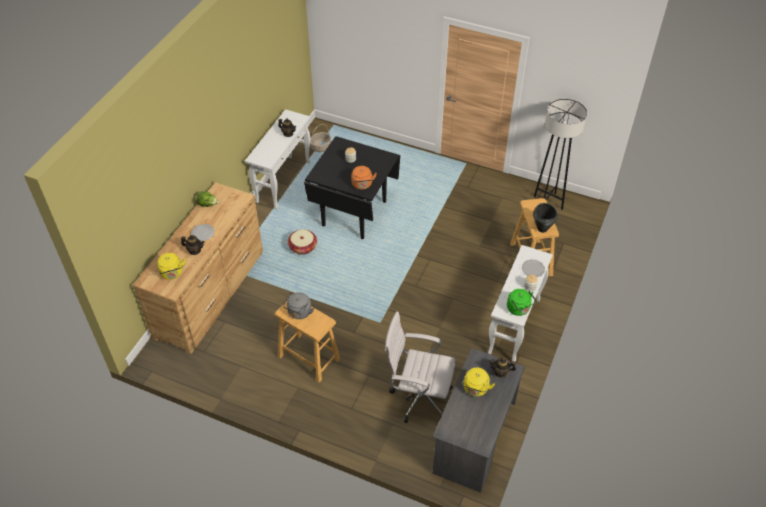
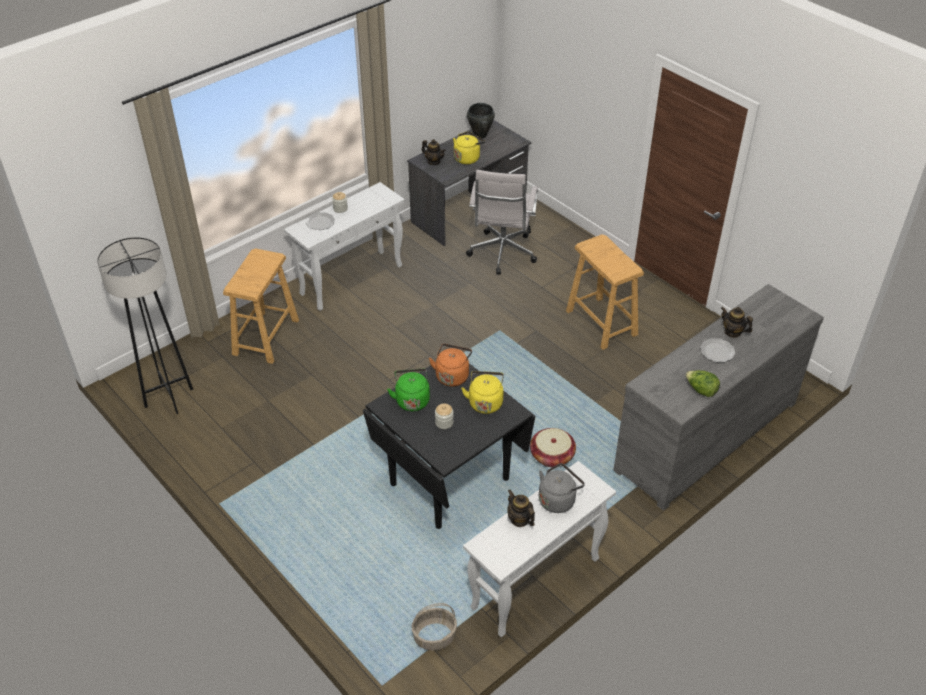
camera: 155 degrees left, 5 degrees down
brown dresser [132,182,263,354] -> grey dresser [613,284,824,511]
yellow kettle [157,253,186,280] -> yellow kettle moved to [461,371,504,414]
grey kettle [283,292,314,319] -> grey kettle moved to [539,463,585,513]
white office chair [385,311,455,423] -> white office chair turned 60 degrees clockwise [466,170,538,275]
green kettle [507,289,537,316] -> green kettle moved to [387,369,430,411]
black cooking pot [533,203,558,233] -> black cooking pot moved to [467,103,495,139]

